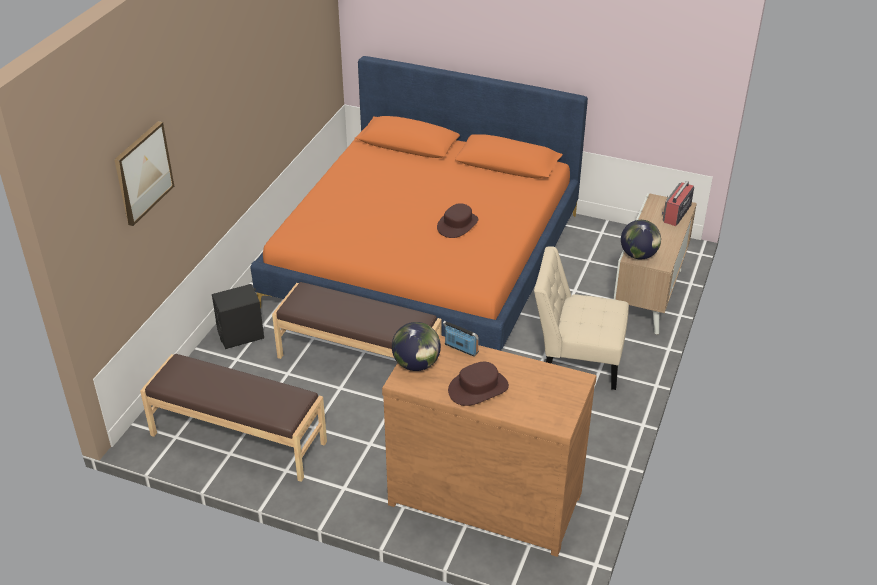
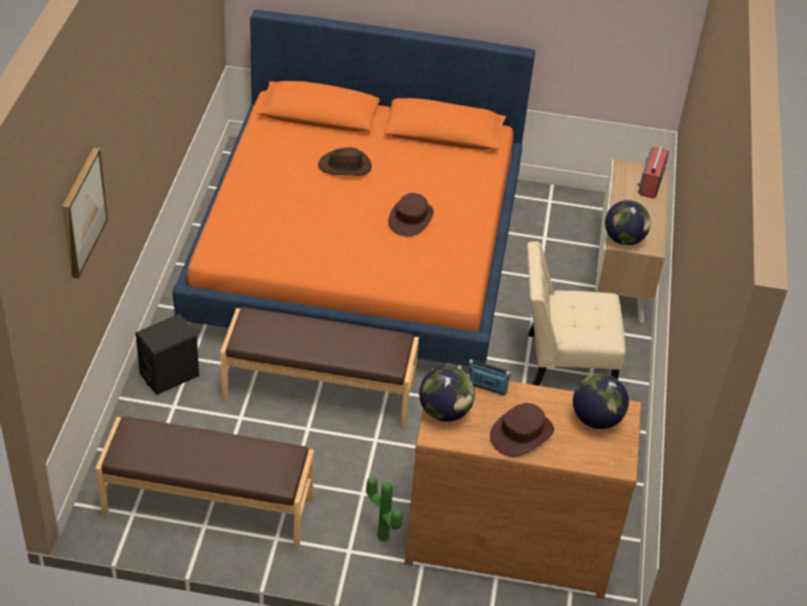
camera: 15 degrees left, 5 degrees up
none -> brown hat [318,147,372,176]
none -> potted plant [366,476,402,542]
none -> globe [573,374,629,429]

